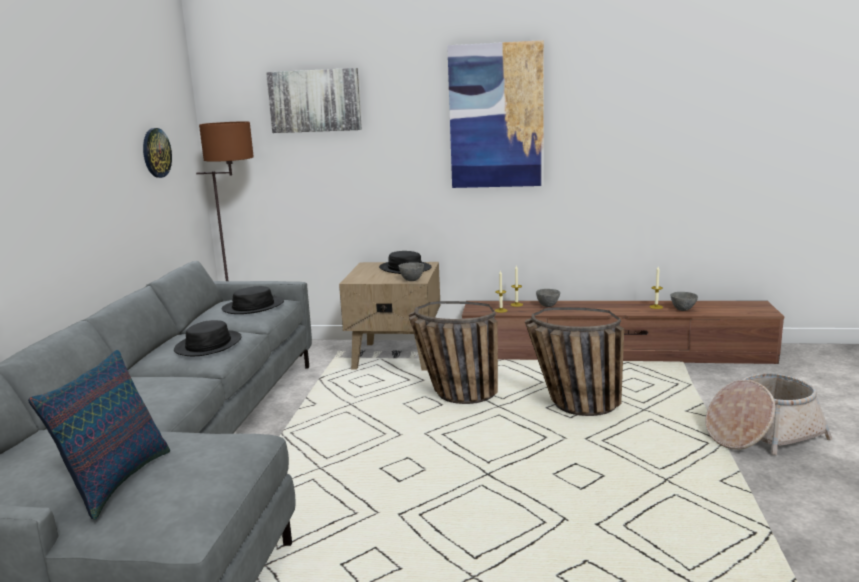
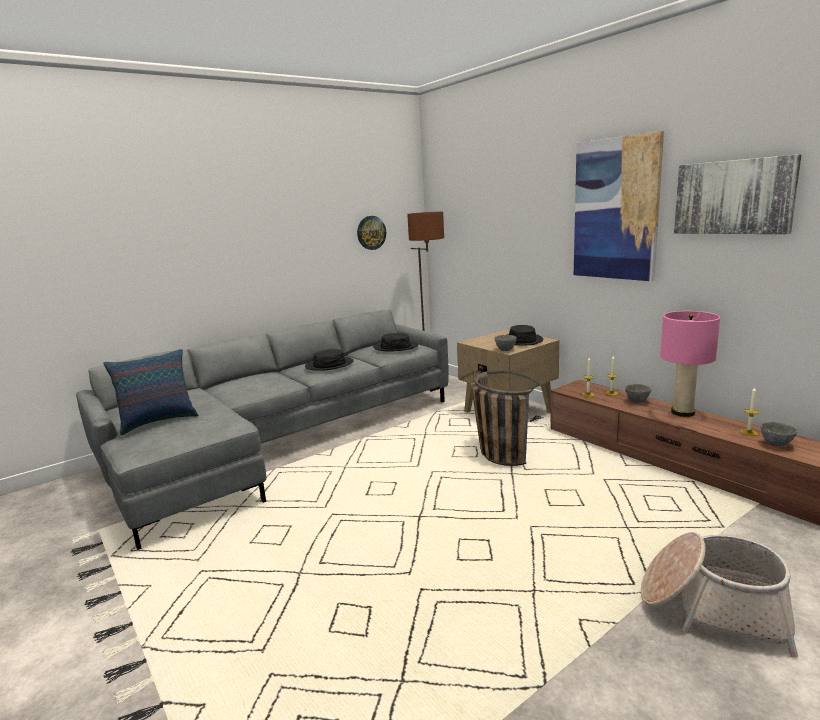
camera: 45 degrees right, 0 degrees up
picture [266,68,362,133] -> picture moved to [674,154,801,234]
basket [525,307,624,416] -> none
none -> pink table lamp [660,311,720,417]

